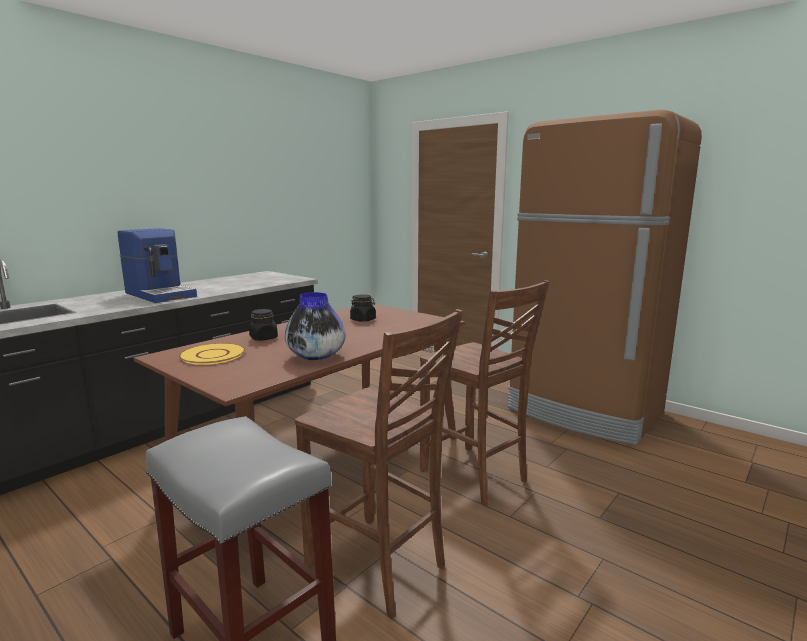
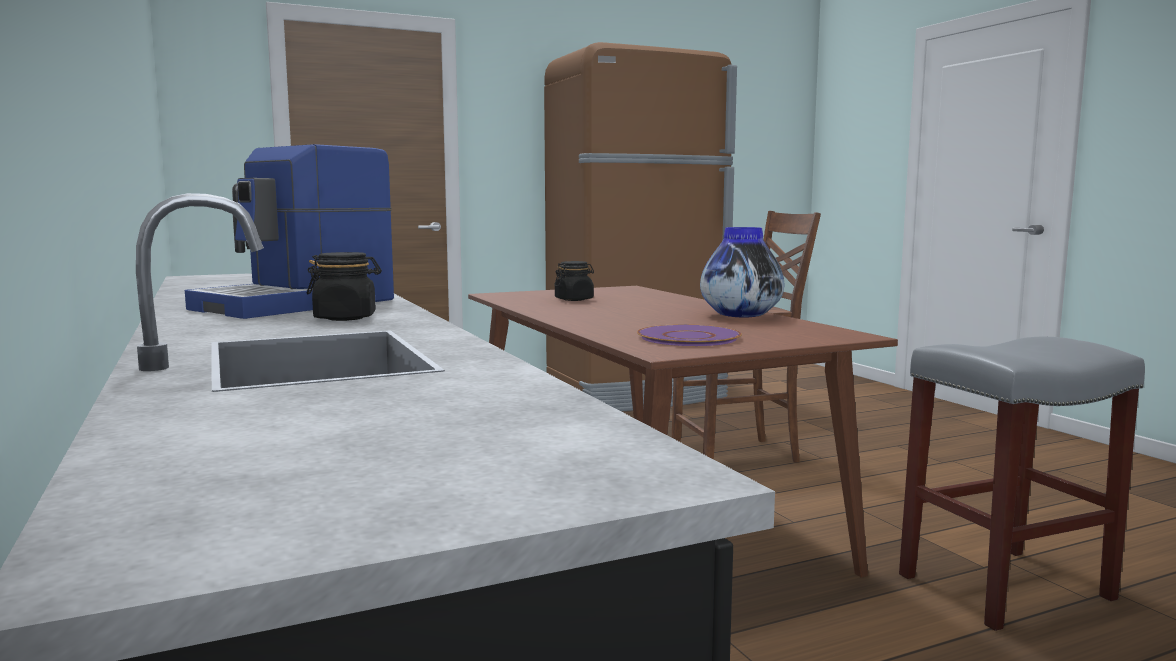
camera: 65 degrees left, 5 degrees down
coffee machine [118,228,197,303] -> coffee machine turned 150 degrees clockwise [185,144,394,319]
yellow plate [179,343,245,365] -> purple plate [637,324,742,346]
black jar [249,309,278,341] -> black jar moved to [306,252,382,321]
brown chair [295,309,463,619] -> none

